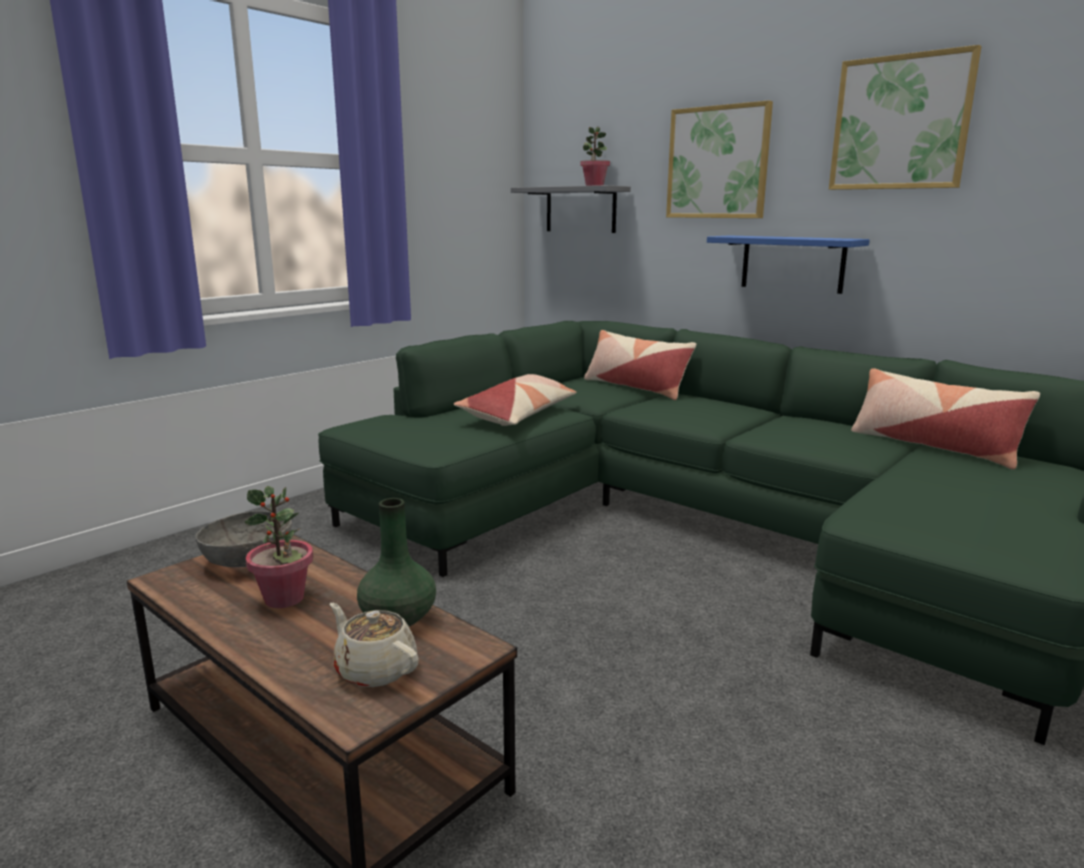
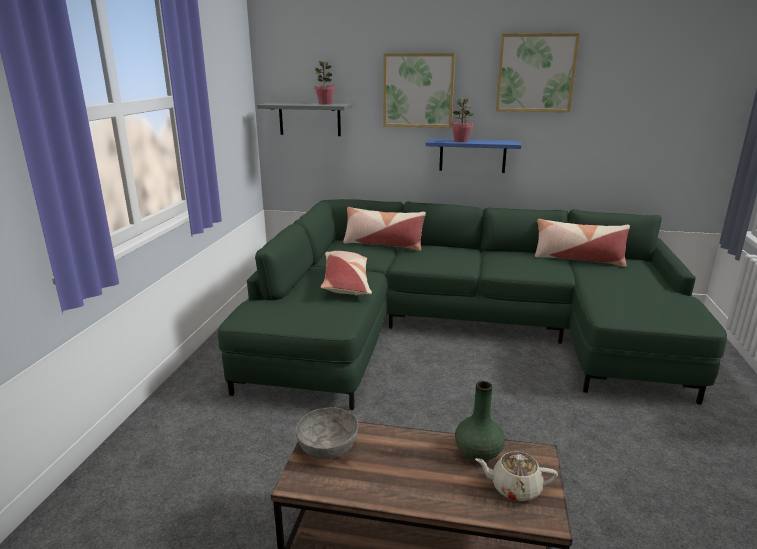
camera: 30 degrees left, 5 degrees up
potted plant [245,486,313,608] -> potted plant moved to [451,98,474,142]

